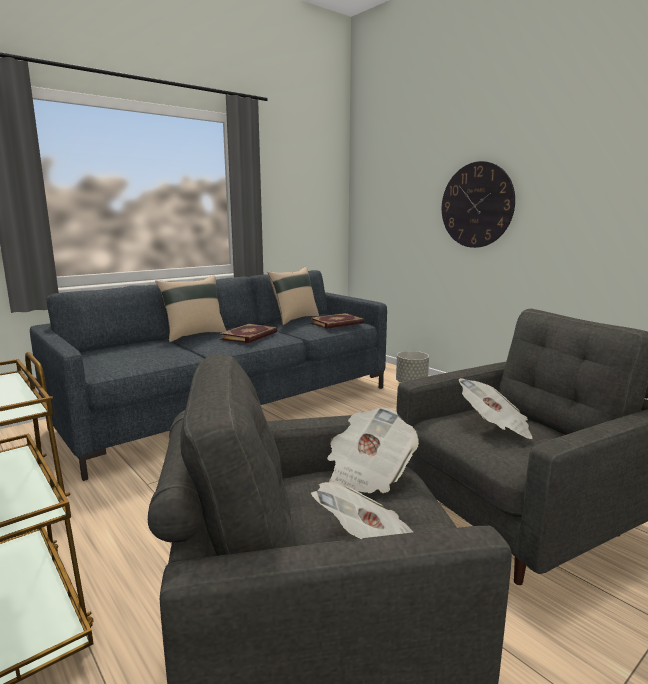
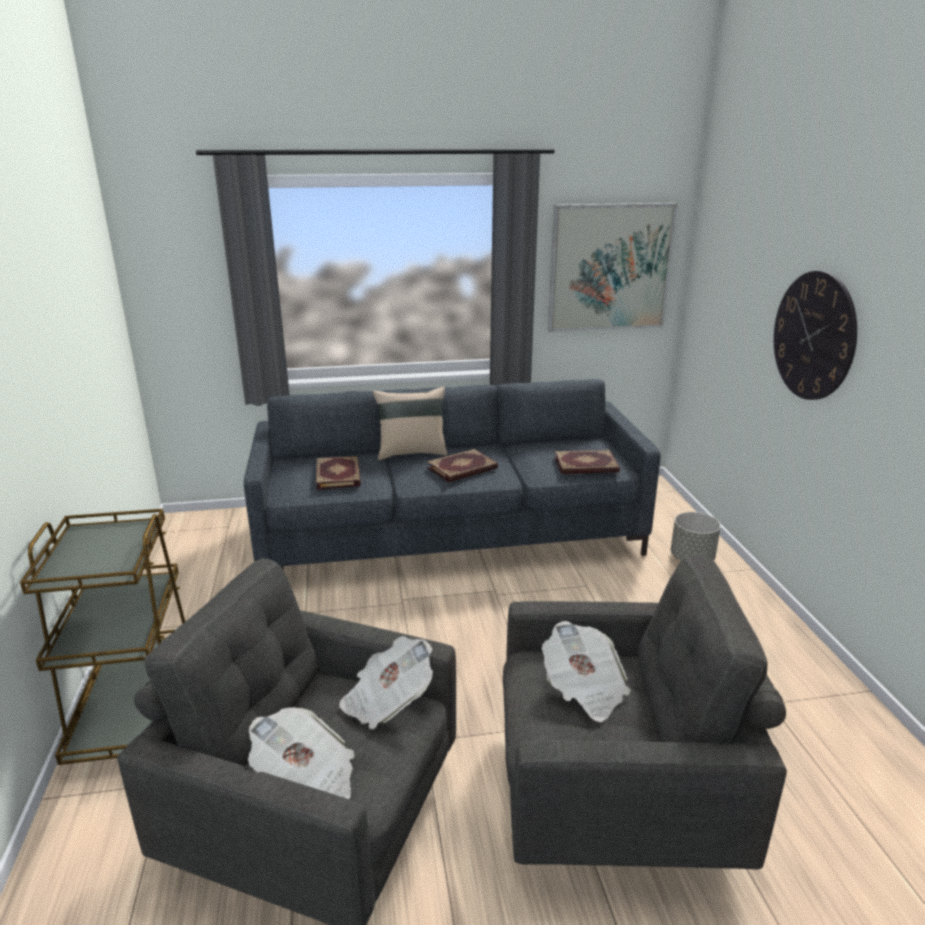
camera: 30 degrees right, 10 degrees up
beige pillow [267,267,319,325] -> none
none -> book [316,456,361,490]
none -> picture [548,203,677,332]

